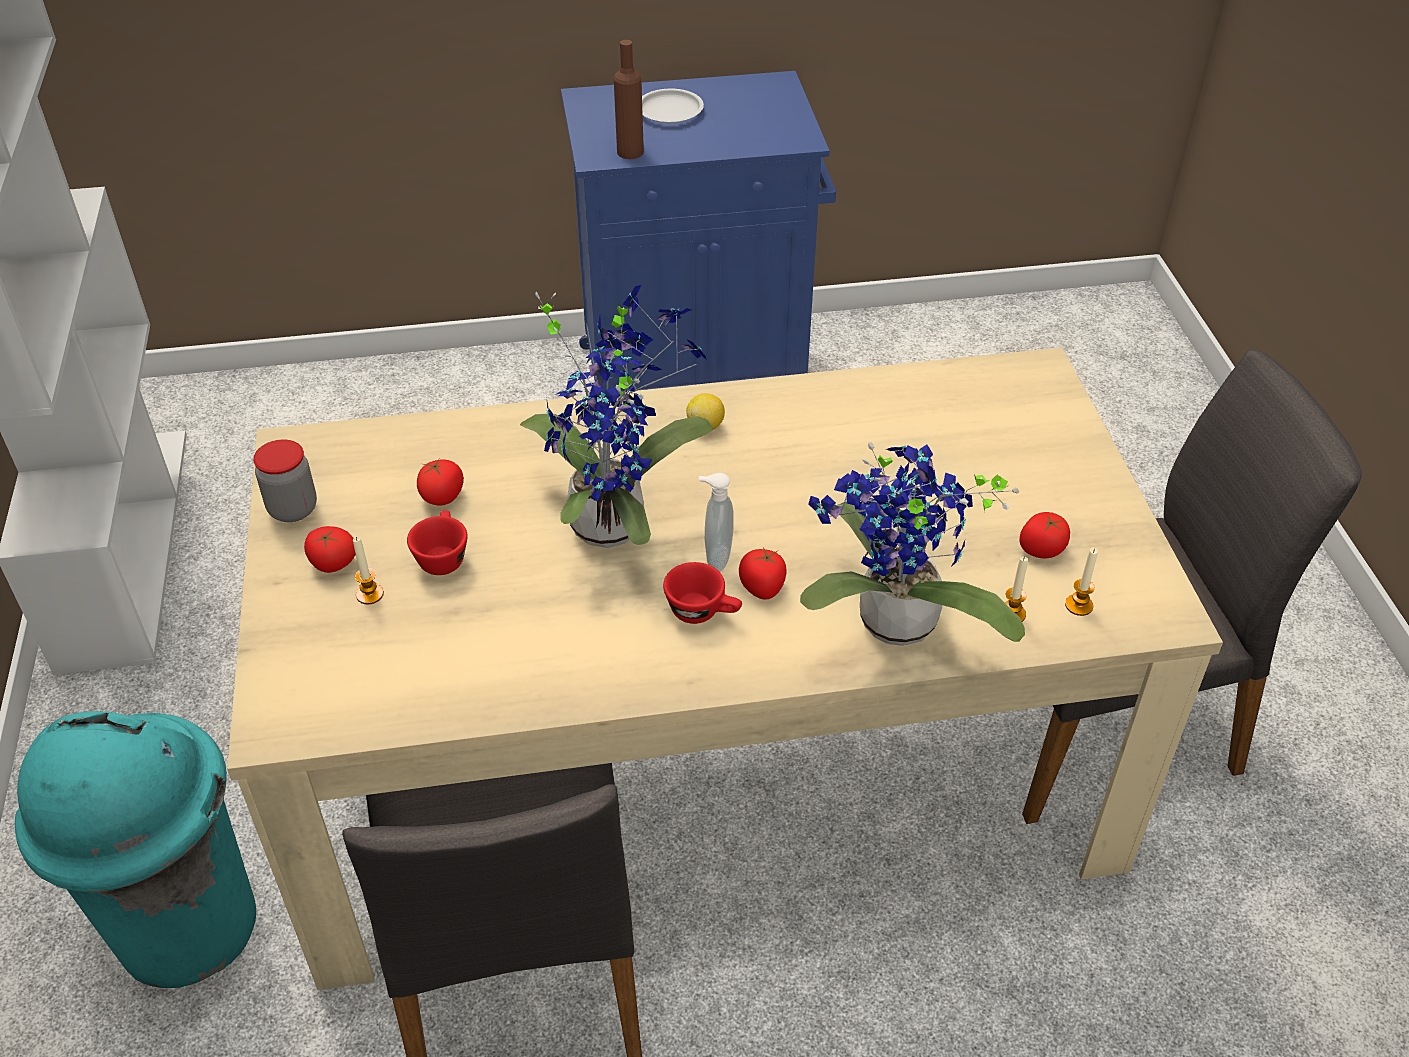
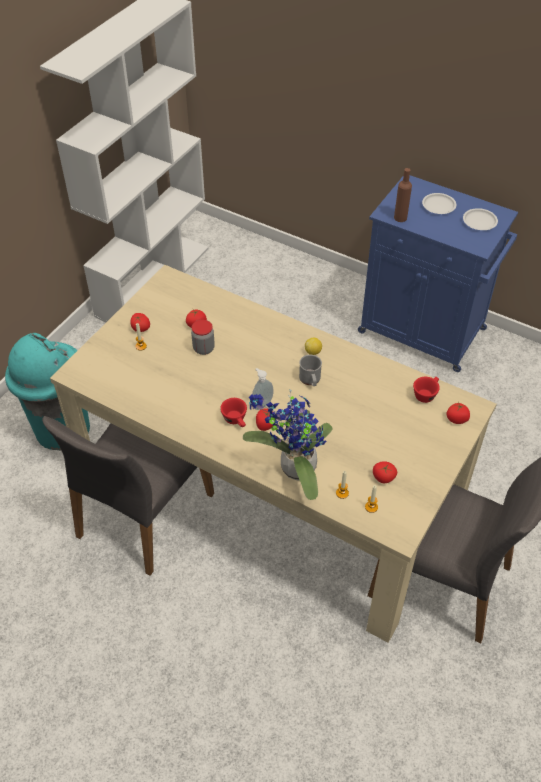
camera: 40 degrees right, 5 degrees up
jar [253,440,317,522] -> jar moved to [191,320,215,355]
red cup [407,511,467,575] -> red cup moved to [413,377,440,403]
potted plant [520,285,713,548] -> none
none -> grey mug [299,355,322,386]
none -> tomato [446,402,470,424]
none -> white plate [463,208,498,230]

